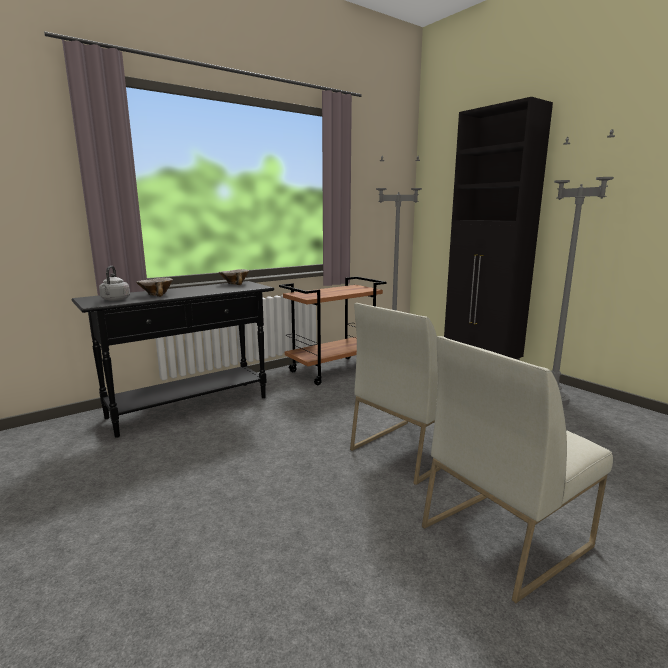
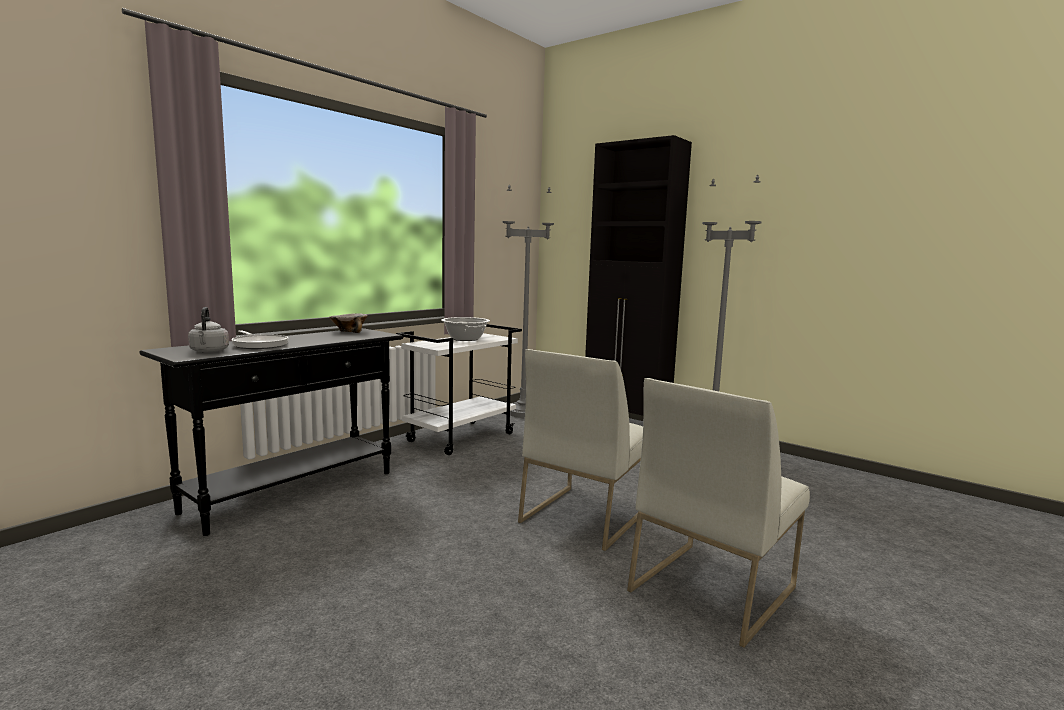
camera: 15 degrees left, 5 degrees down
bowl [136,278,173,297] -> frying pan [231,330,288,349]
brown cart [279,276,386,385] -> white cart [396,324,522,455]
none -> cooking pot [442,317,490,341]

